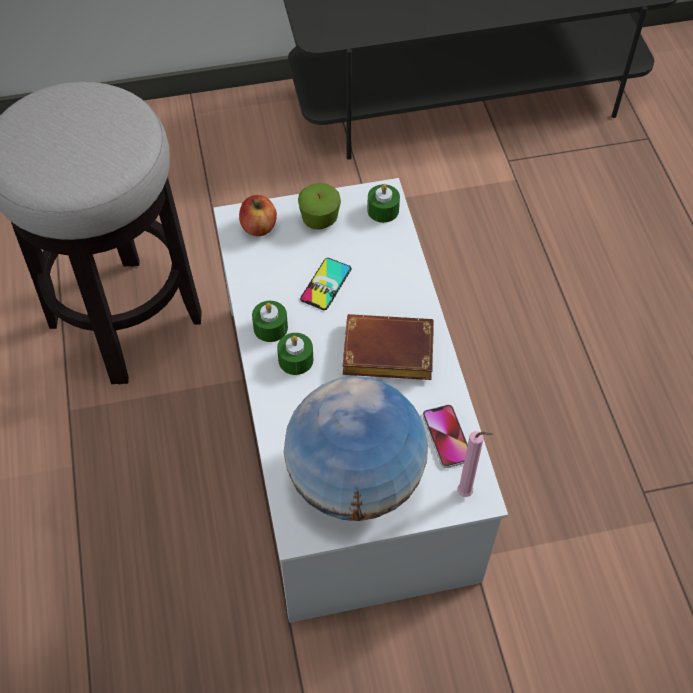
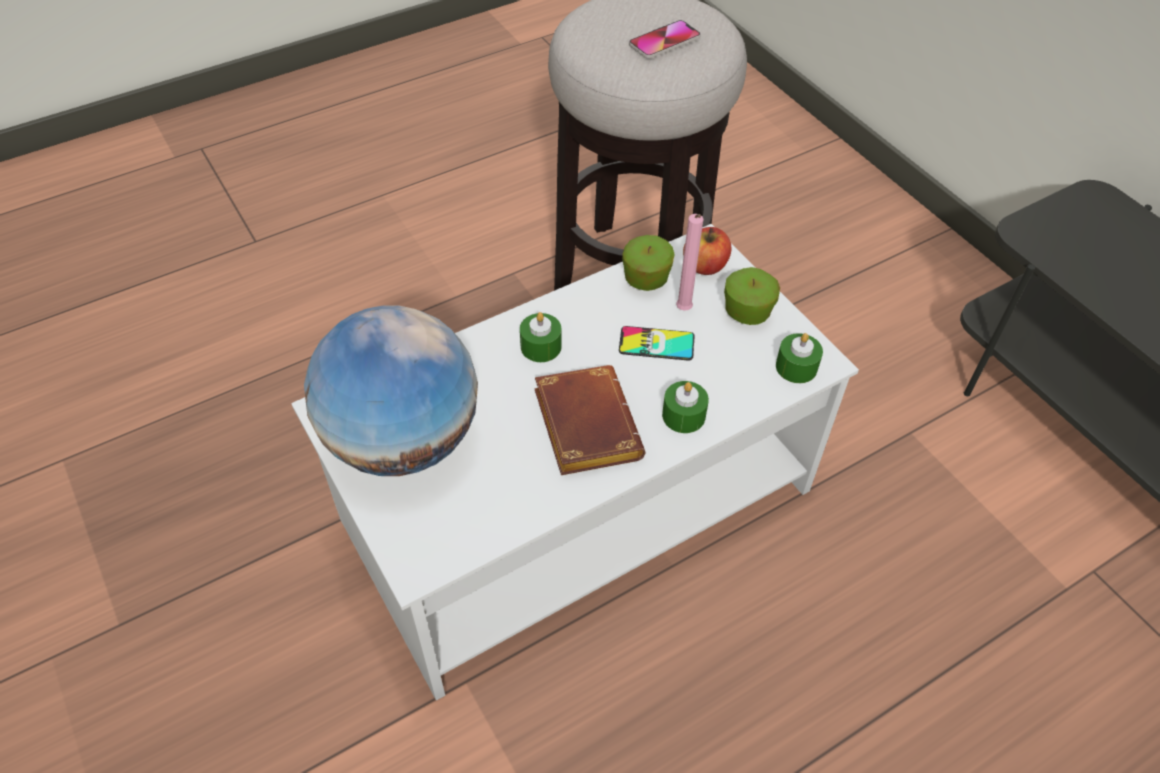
camera: 70 degrees right, 5 degrees down
green candle [252,301,288,342] -> green candle moved to [662,381,709,433]
phone [423,405,468,468] -> phone moved to [629,20,701,59]
pink candle [457,431,493,497] -> pink candle moved to [676,214,704,311]
none -> apple [622,235,675,291]

